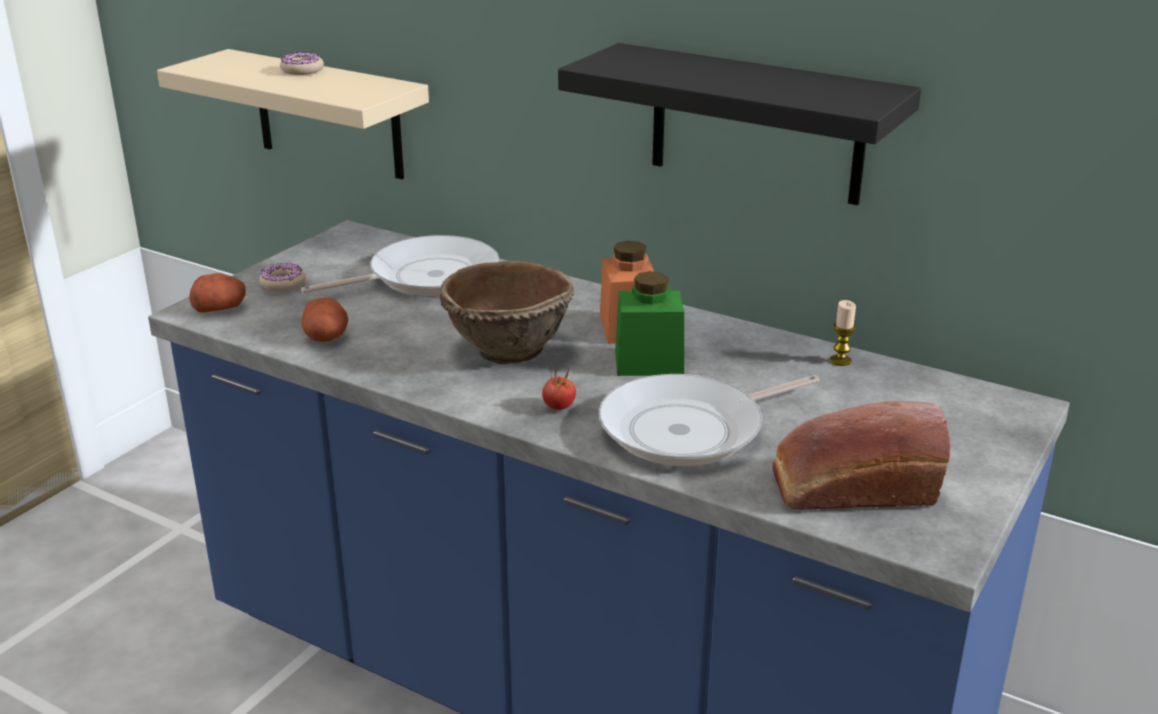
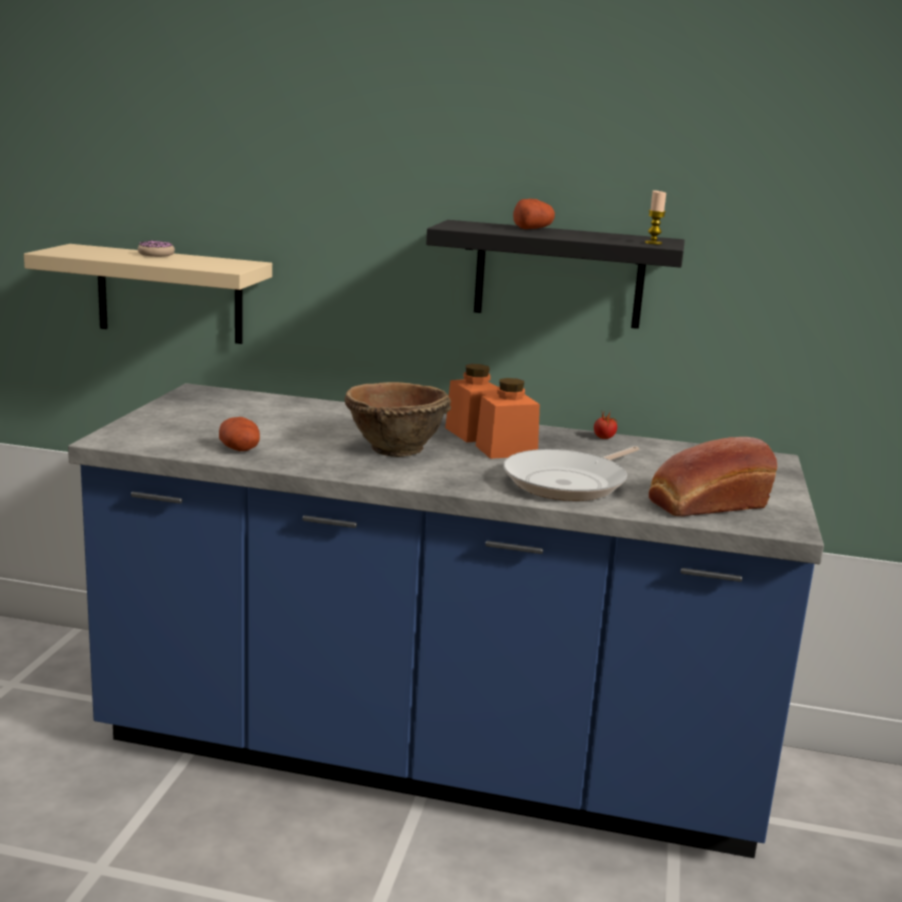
camera: 20 degrees left, 10 degrees down
potato [189,273,246,313] -> potato moved to [513,199,555,229]
donut [259,263,306,292] -> none
frying pan [301,235,499,296] -> none
tomato [542,369,576,410] -> tomato moved to [594,410,617,439]
green jar [615,271,684,376] -> orange jar [476,378,540,459]
candle [830,300,856,366] -> candle moved to [645,190,666,244]

